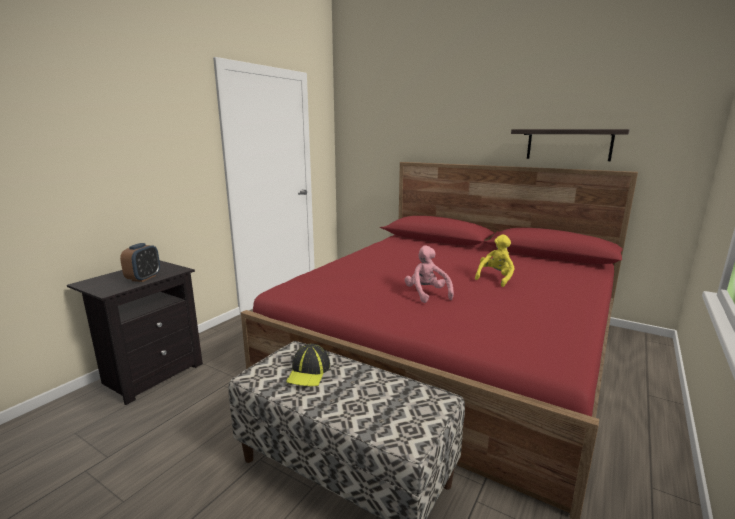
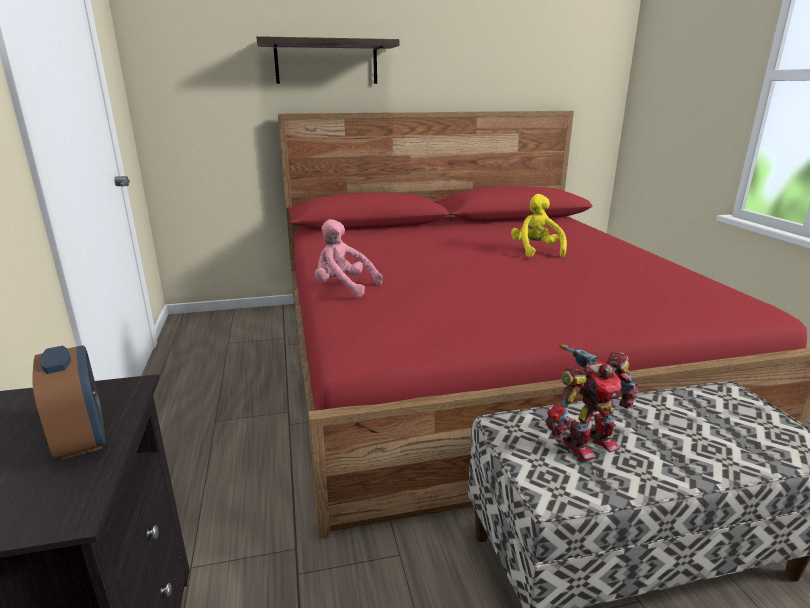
camera: 45 degrees left, 5 degrees up
cap [286,344,330,386] -> toy robot [546,345,639,461]
pink plush toy [405,245,454,303] -> pink plush toy moved to [315,219,383,297]
shelf [511,129,630,161] -> shelf moved to [256,36,400,84]

